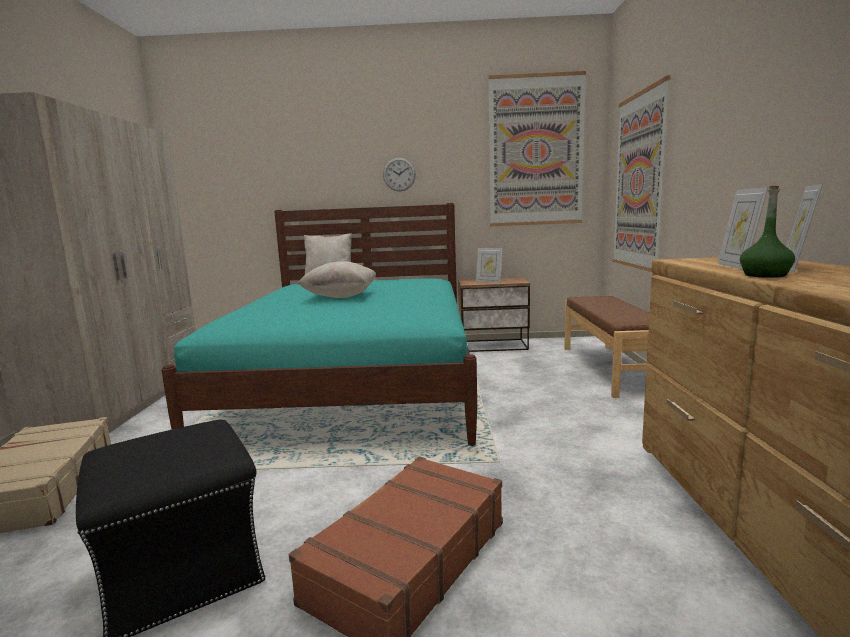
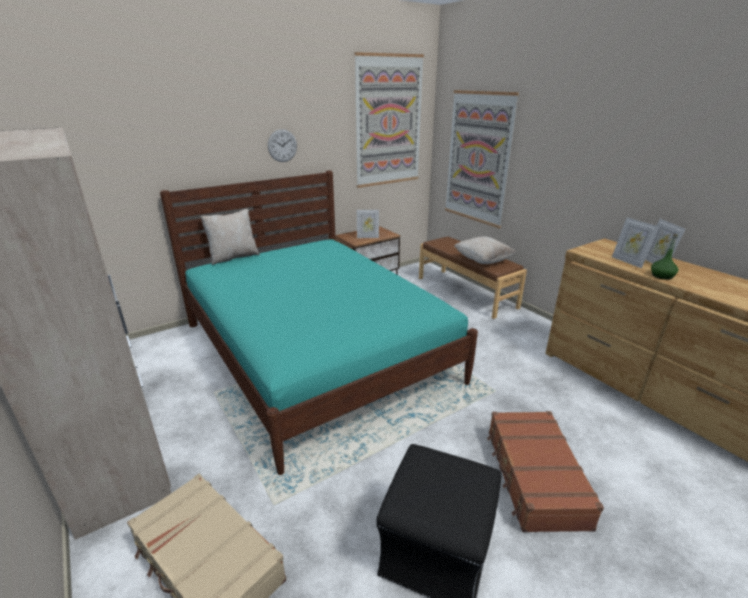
camera: 35 degrees left, 15 degrees up
beige pillow [298,261,377,298] -> beige pillow moved to [454,237,516,264]

